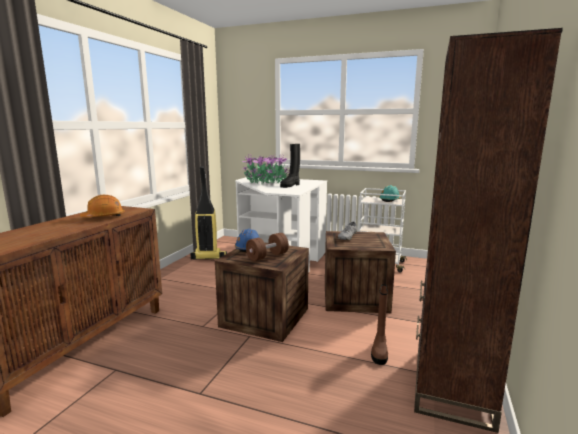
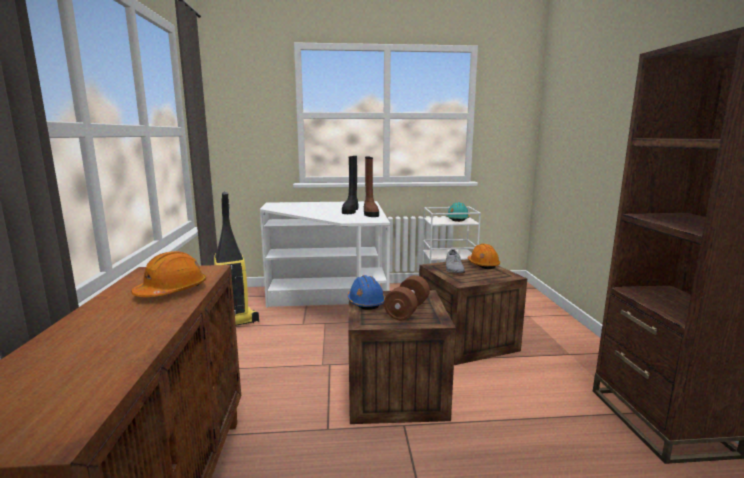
camera: 25 degrees left, 0 degrees up
potted plant [242,154,289,184] -> none
brown boot [371,284,388,365] -> brown boot moved to [364,156,379,217]
none -> orange hard hat [468,244,500,269]

